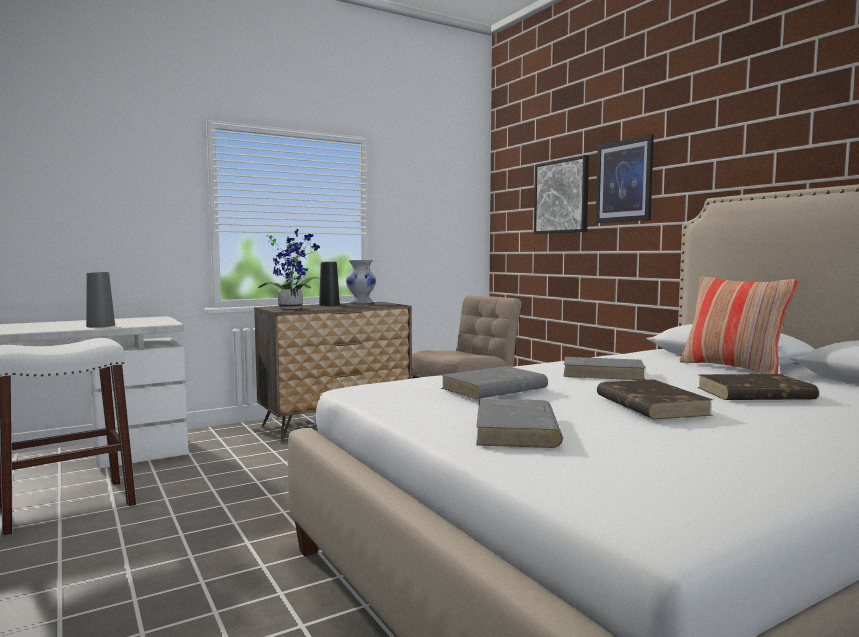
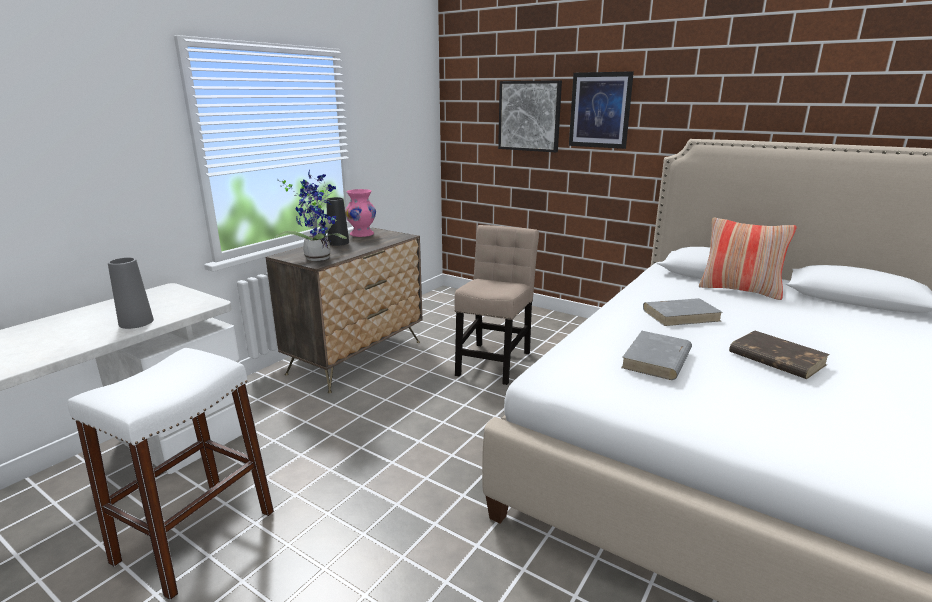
camera: 25 degrees left, 15 degrees up
white vase [346,260,376,304] -> pink vase [345,189,376,237]
grey book [476,399,563,448] -> none
brown book [697,374,819,400] -> none

